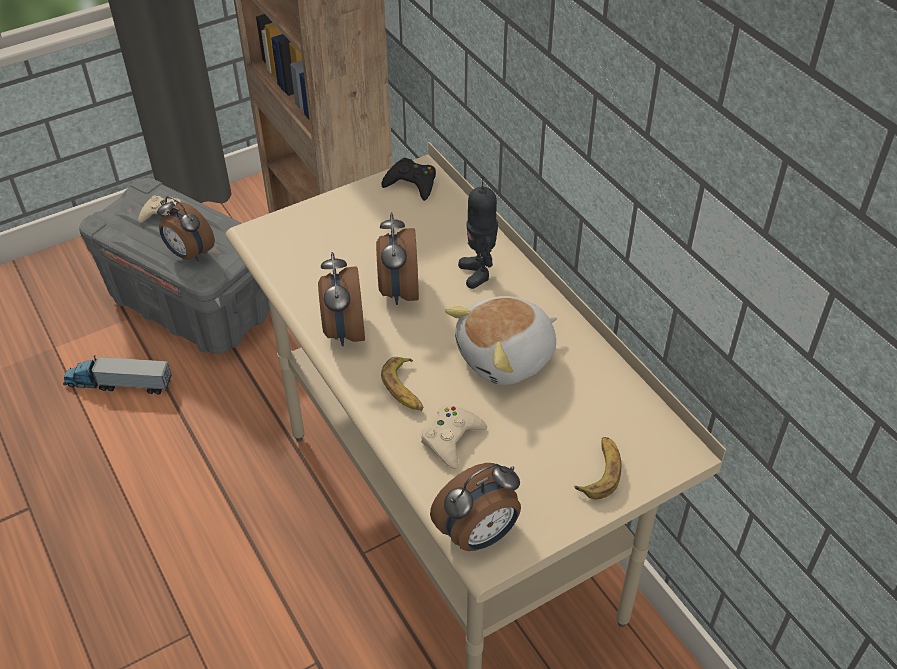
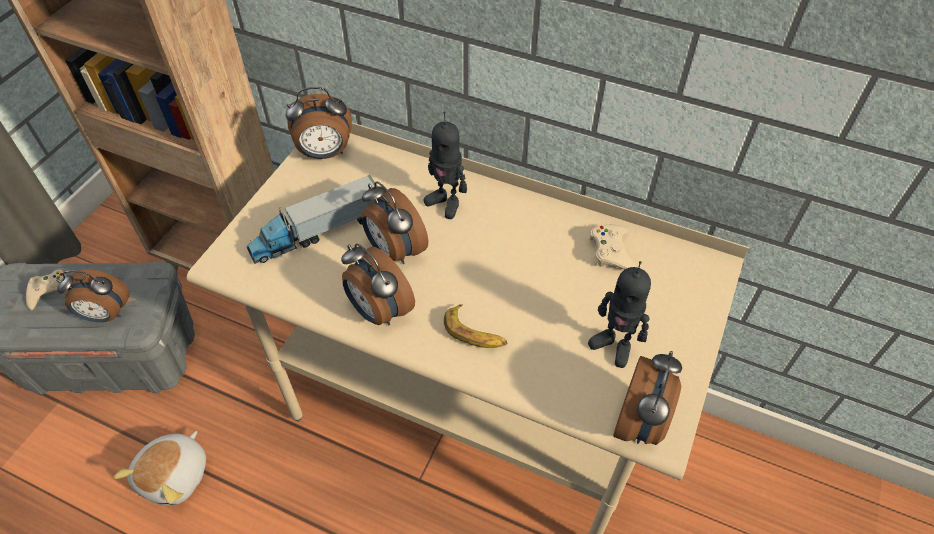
camera: 35 degrees left, 5 degrees up
toy truck [63,355,172,394] -> toy truck moved to [247,175,378,264]
black game controller [381,158,436,201] -> alarm clock [285,87,352,159]
beige game controller [421,405,487,470] -> beige game controller moved to [589,224,638,270]
plush toy [445,296,557,385] -> plush toy moved to [114,431,206,506]
banana [574,437,621,499] -> none
none -> toy robot [588,261,651,368]

